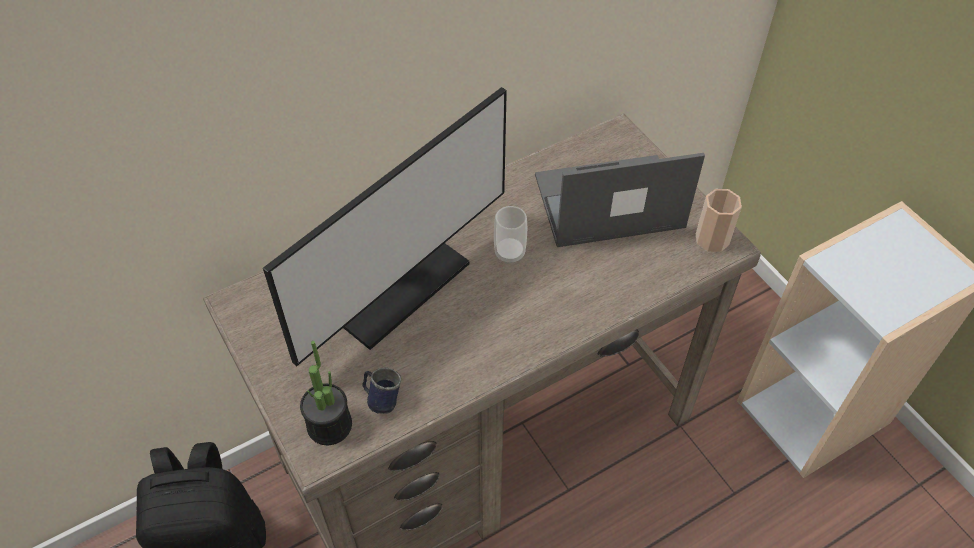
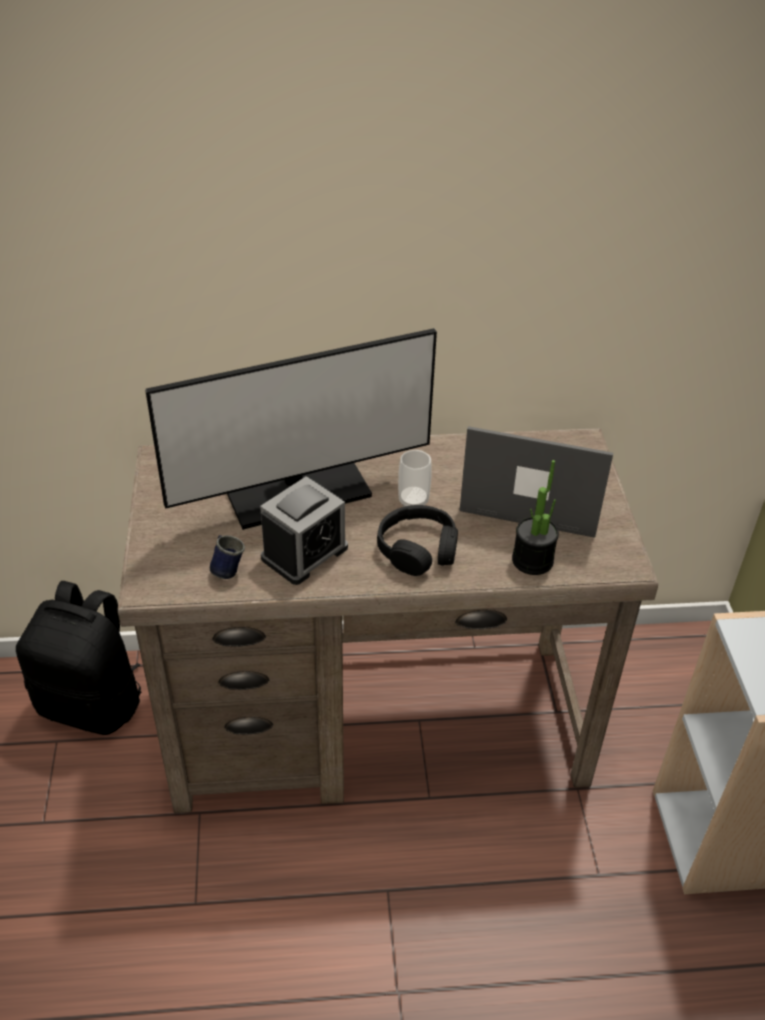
camera: 25 degrees right, 10 degrees down
potted plant [300,341,352,445] -> potted plant moved to [512,460,559,575]
cup [696,189,742,252] -> none
none -> alarm clock [260,476,348,585]
none -> black headphones [377,505,458,576]

